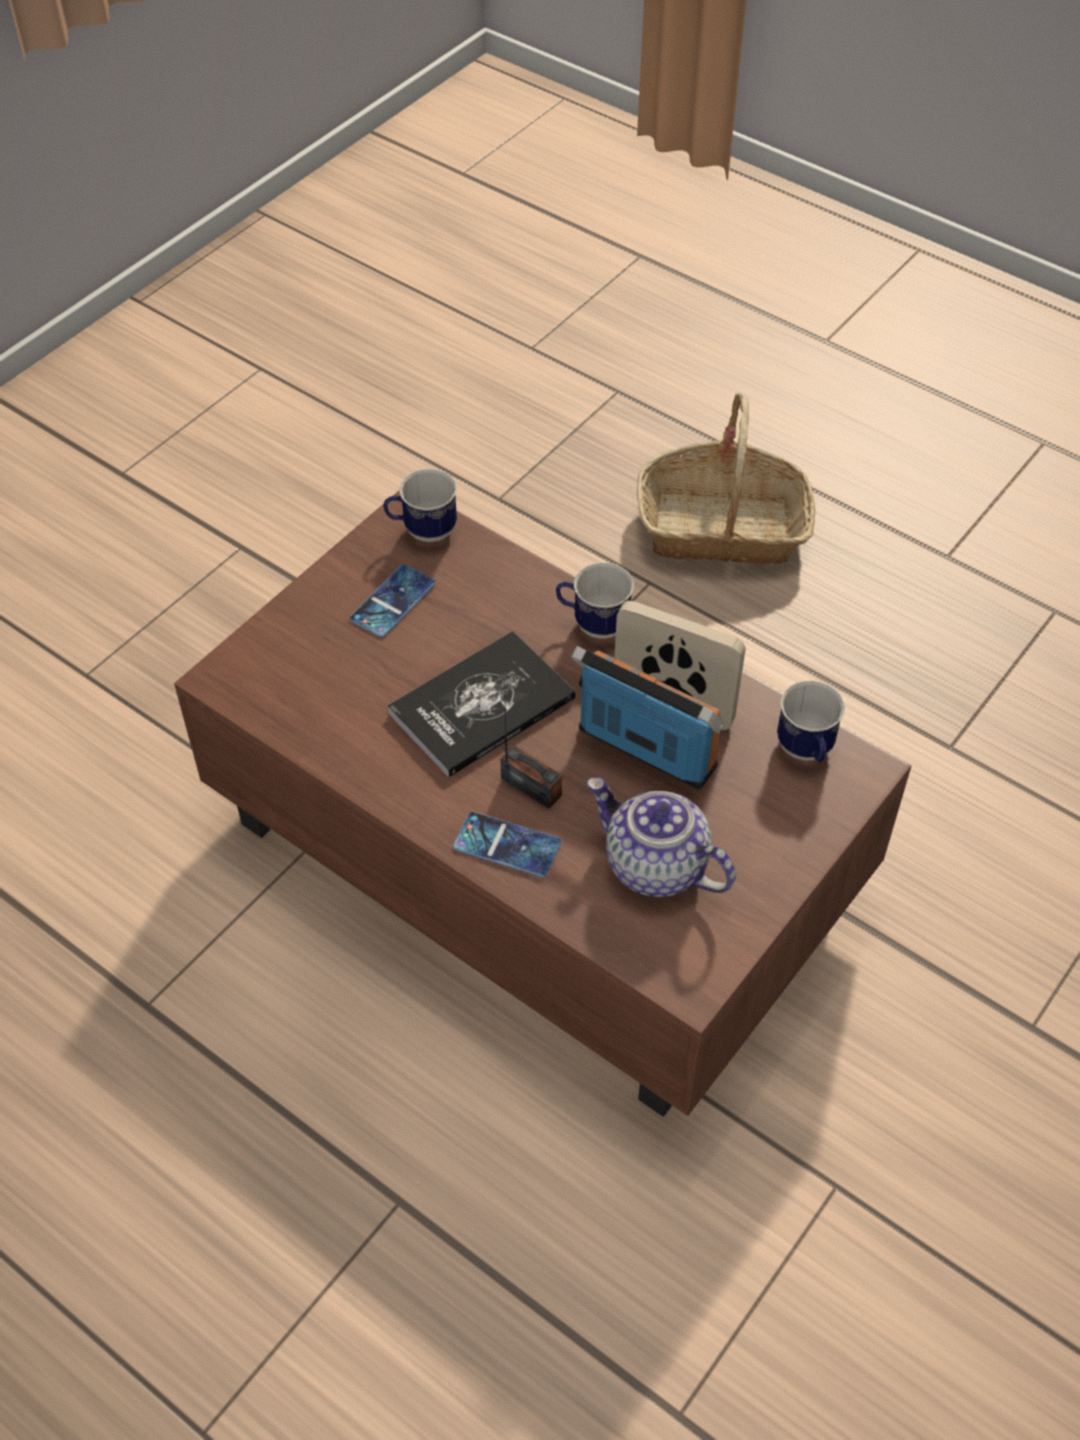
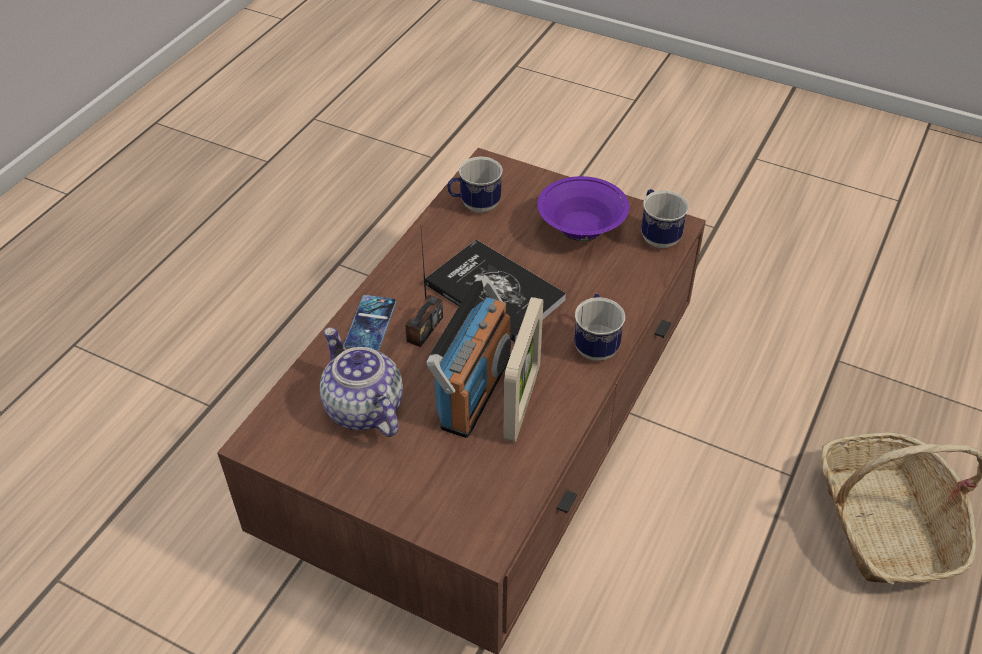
camera: 80 degrees right, 5 degrees down
phone [350,564,436,637] -> purple bowl [537,176,629,241]
teapot [587,778,736,897] -> teapot turned 60 degrees counterclockwise [320,327,403,437]
mug [777,680,845,762] -> mug moved to [447,157,503,213]

